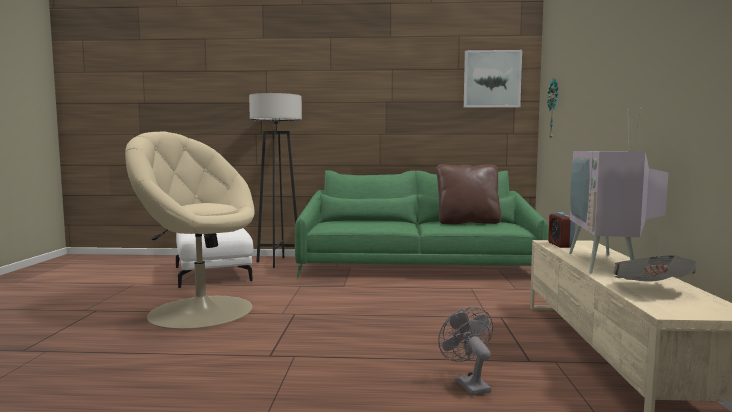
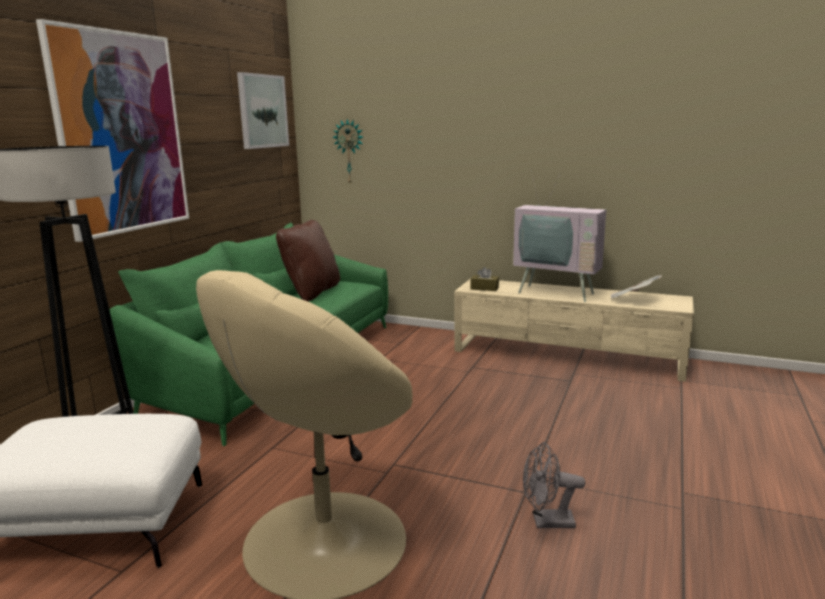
camera: 70 degrees left, 10 degrees up
grey fan [438,307,493,396] -> grey fan moved to [523,442,586,528]
alarm clock [548,212,575,248] -> brown tissue box [471,267,499,291]
none -> picture [36,19,189,242]

